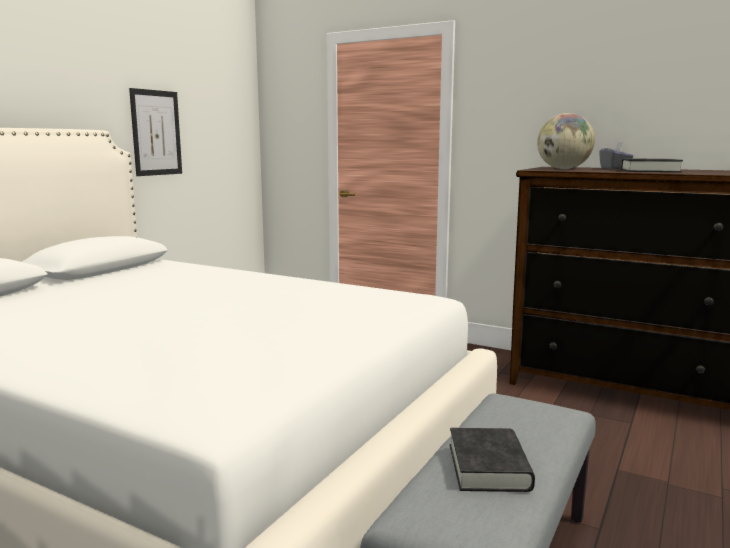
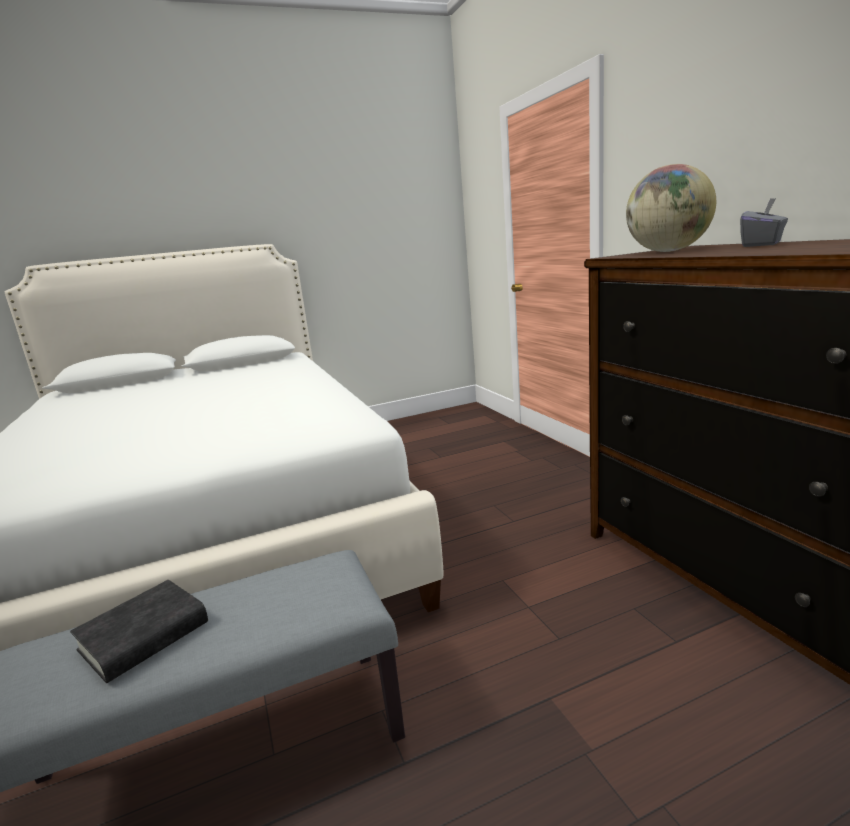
camera: 40 degrees right, 5 degrees up
picture [129,88,182,176] -> none
black book [621,158,683,172] -> none

